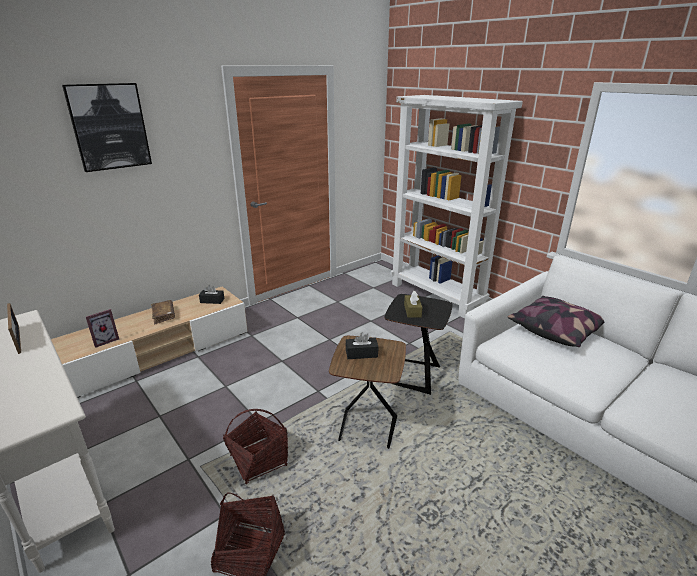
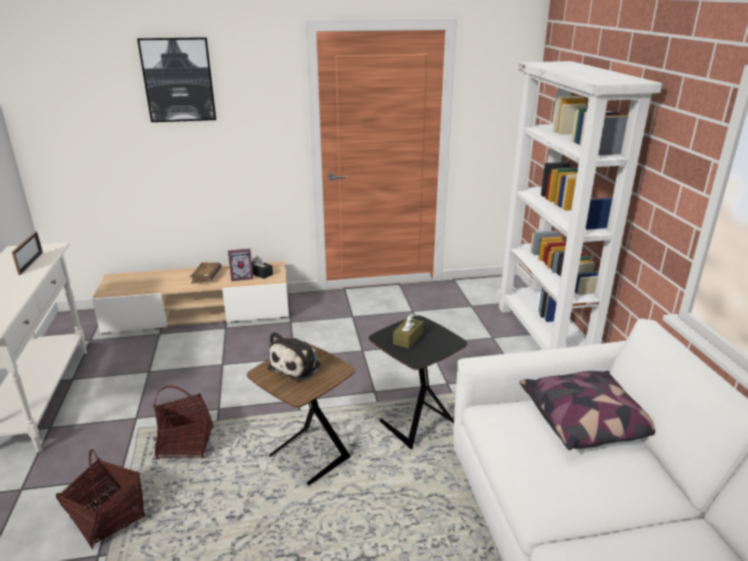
camera: 30 degrees right, 0 degrees up
picture frame [86,309,119,348] -> picture frame moved to [228,249,253,281]
black tissue box [346,332,378,359] -> plush toy [268,332,321,381]

